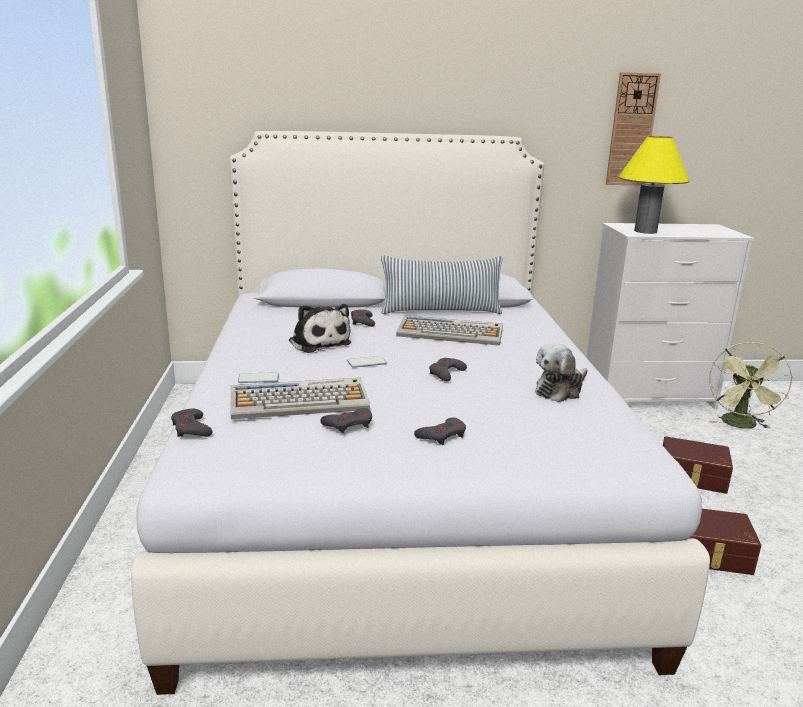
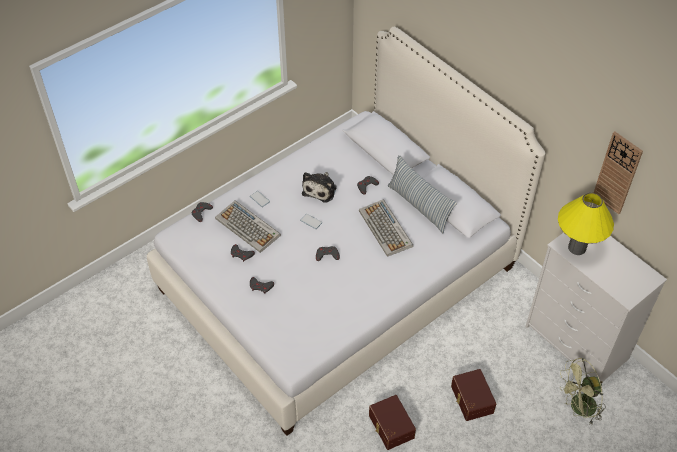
camera: 55 degrees right, 30 degrees up
plush toy [535,343,588,402] -> none

